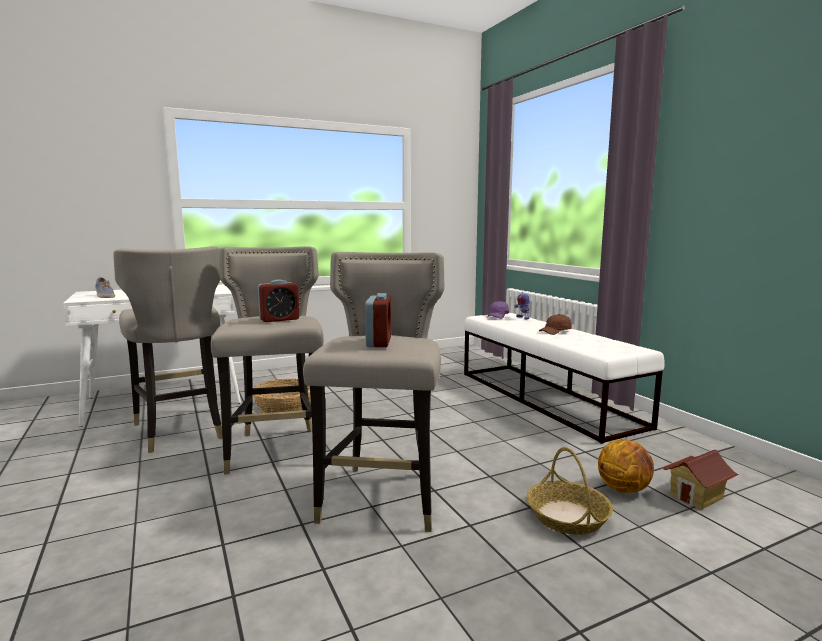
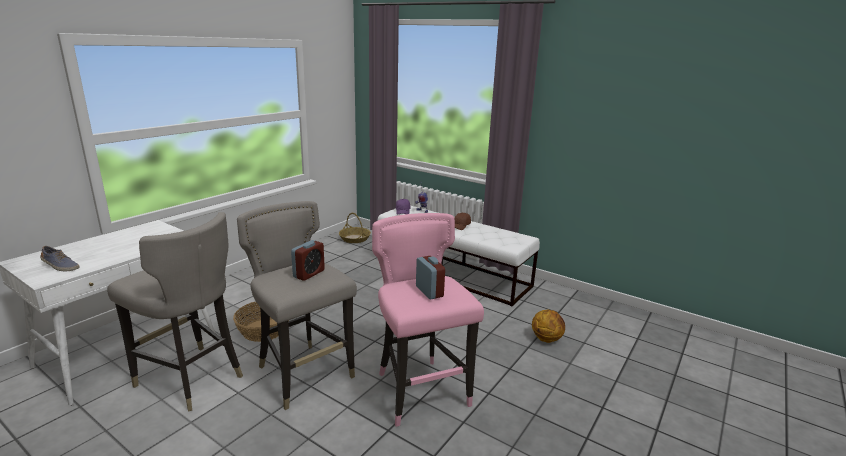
camera: 30 degrees left, 10 degrees up
grey stool [303,252,445,532] -> pink stool [372,213,484,427]
basket [526,447,613,535] -> basket moved to [339,213,371,243]
toy house [662,450,739,510] -> none

